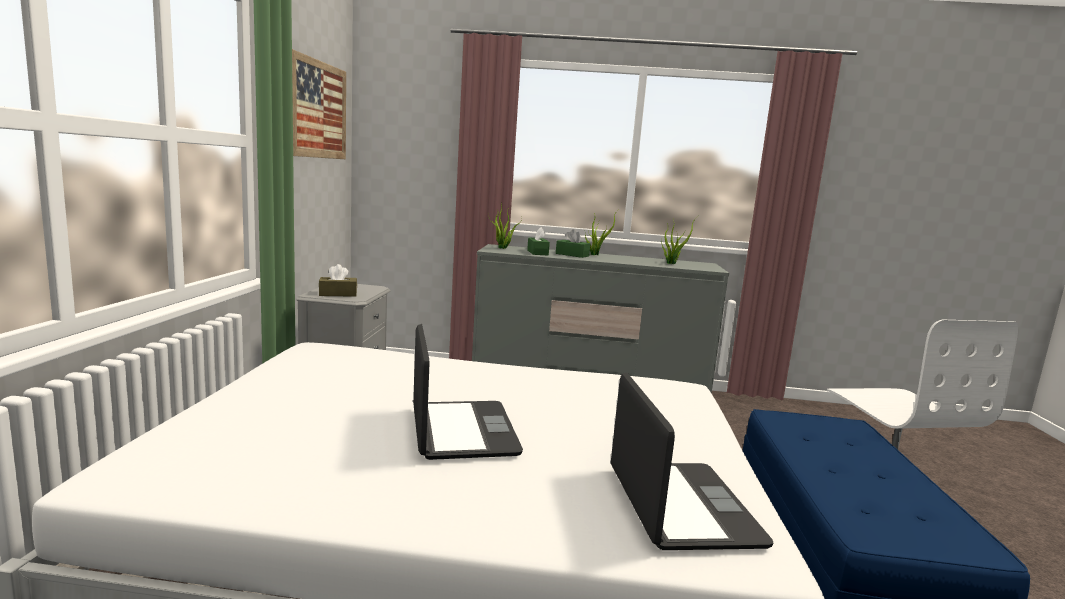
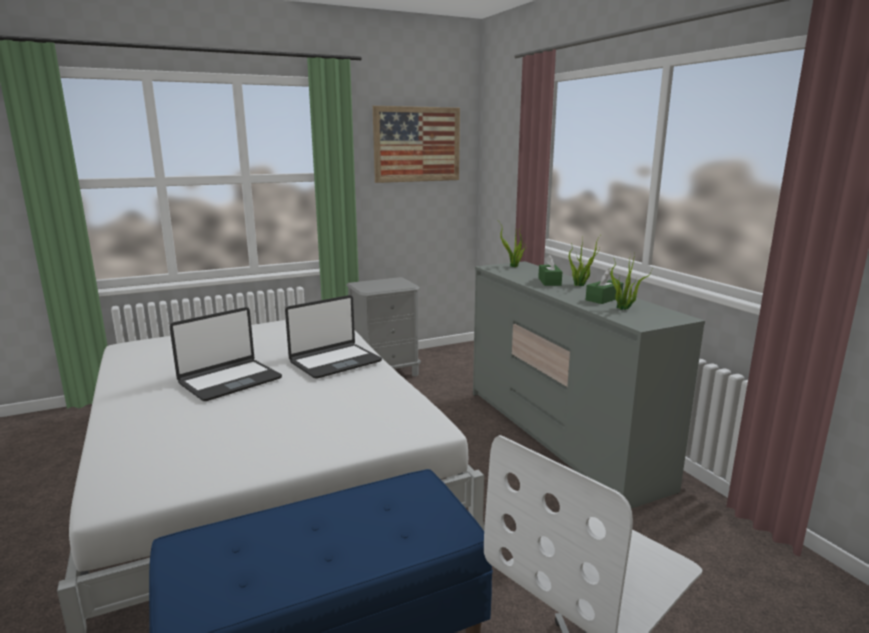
camera: 60 degrees right, 5 degrees up
brown tissue box [319,264,357,297] -> none
green tissue box [527,227,550,255] -> green tissue box moved to [586,269,623,304]
laptop [610,373,774,550] -> laptop moved to [285,295,382,379]

